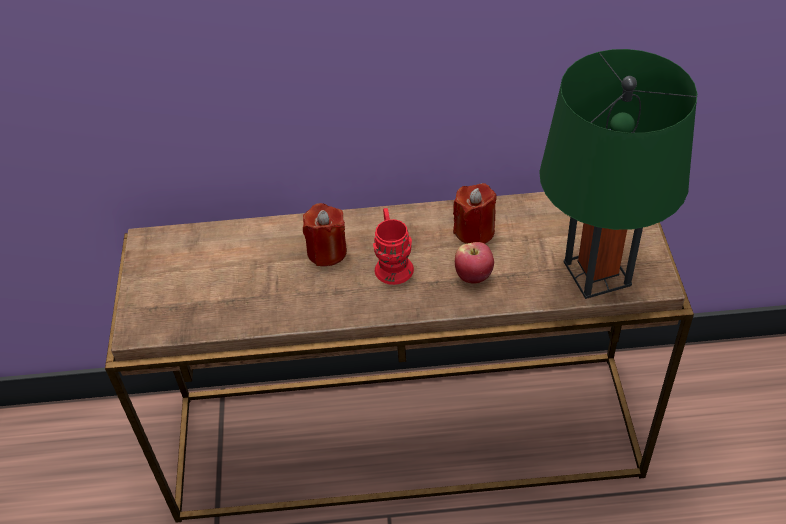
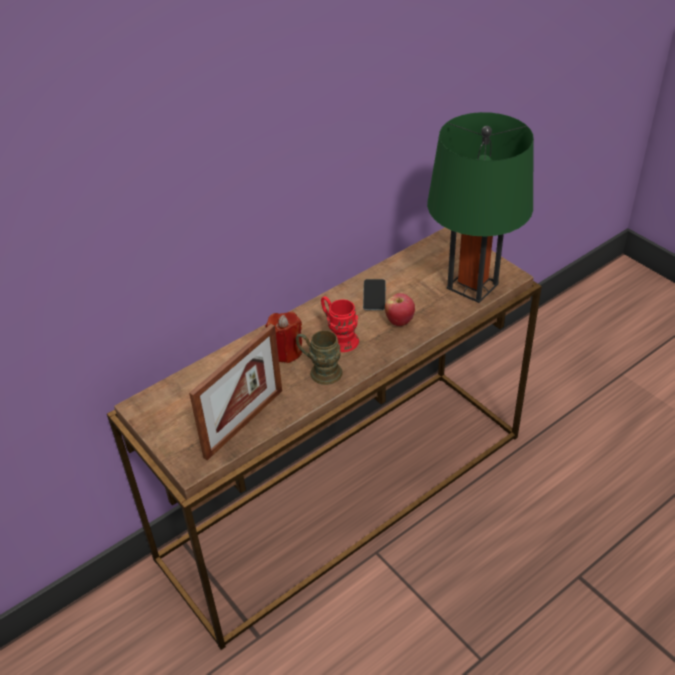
camera: 35 degrees left, 5 degrees down
red candle [453,183,497,244] -> phone [363,279,386,310]
none -> picture frame [189,324,282,460]
none -> brown mug [296,330,343,385]

